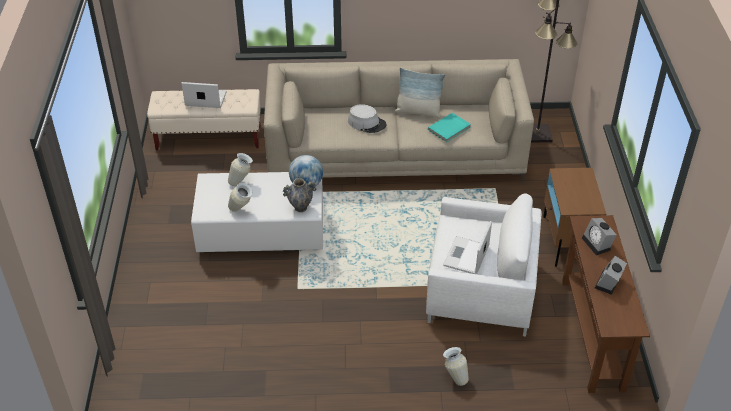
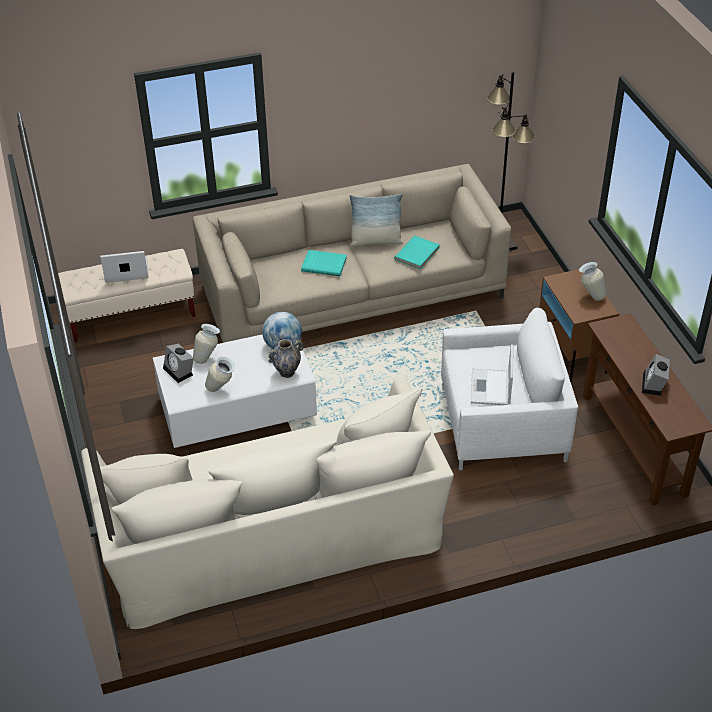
camera: 15 degrees left, 0 degrees up
grey hat [348,104,386,133] -> turquoise book [301,250,347,277]
vase [443,347,469,386] -> vase moved to [579,262,606,301]
alarm clock [582,218,617,255] -> alarm clock moved to [163,344,194,383]
none -> beige sofa [81,376,454,629]

